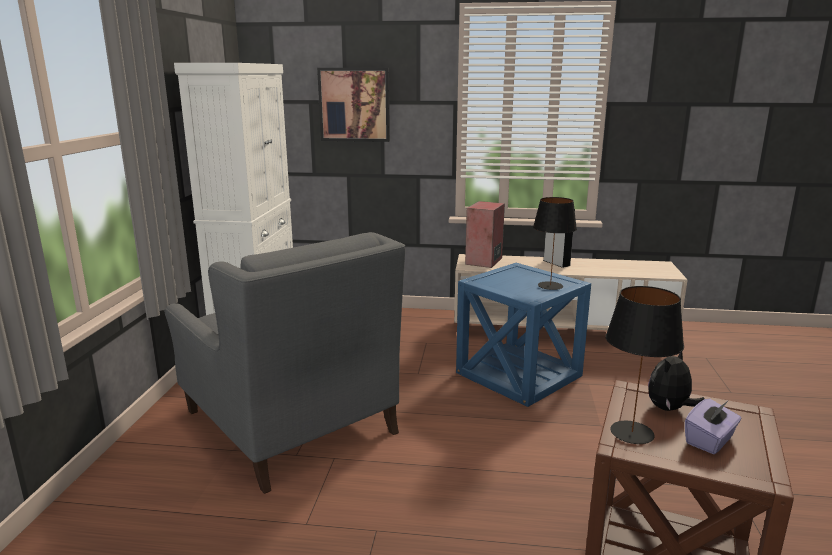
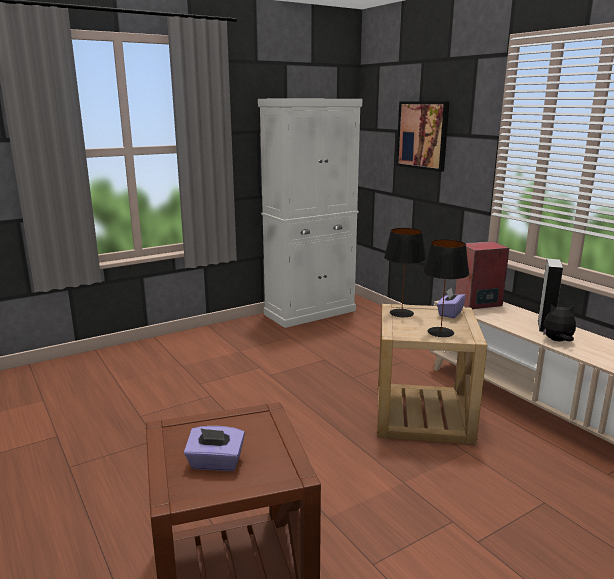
camera: 50 degrees right, 0 degrees up
grey armchair [164,232,405,494] -> none
blue side table [456,263,591,407] -> beige side table [376,304,487,445]
black table lamp [605,286,684,444] -> black table lamp moved to [384,228,426,318]
plush toy [648,352,705,411] -> plush toy moved to [543,304,576,341]
none -> purple tissue box [437,287,466,318]

